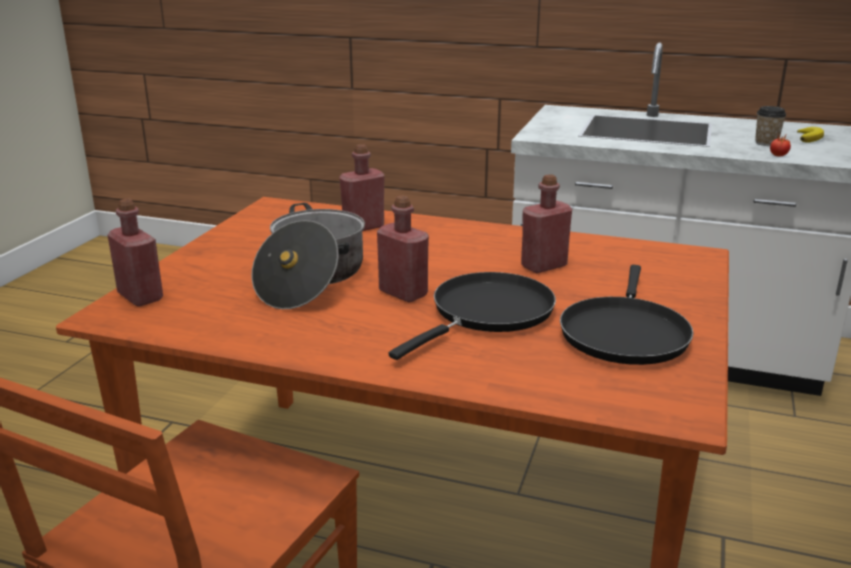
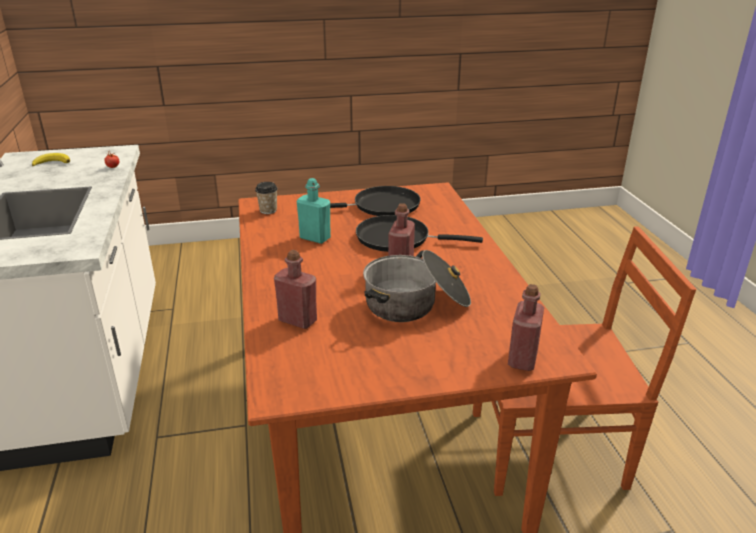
camera: 120 degrees left, 5 degrees up
red bottle [521,174,572,273] -> turquoise bottle [296,178,331,244]
cup [755,106,786,146] -> cup moved to [255,182,278,214]

